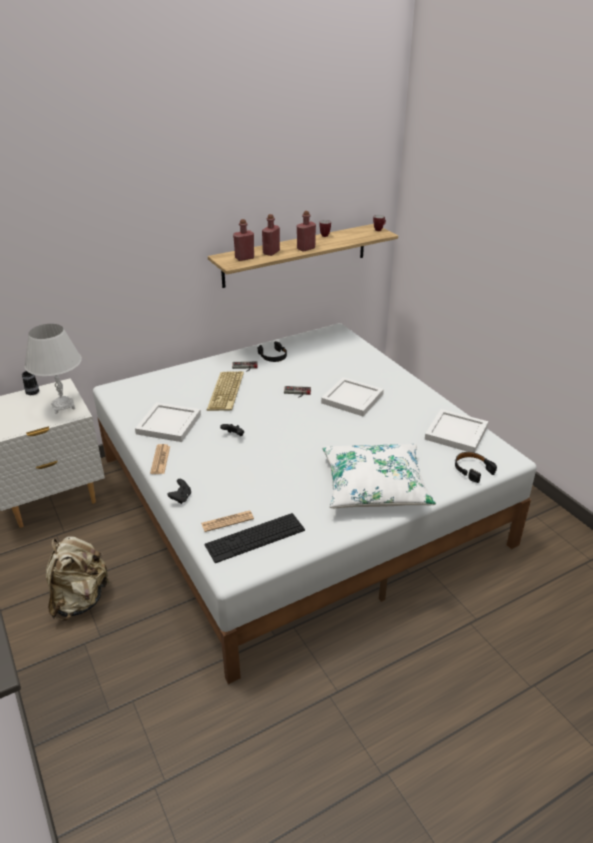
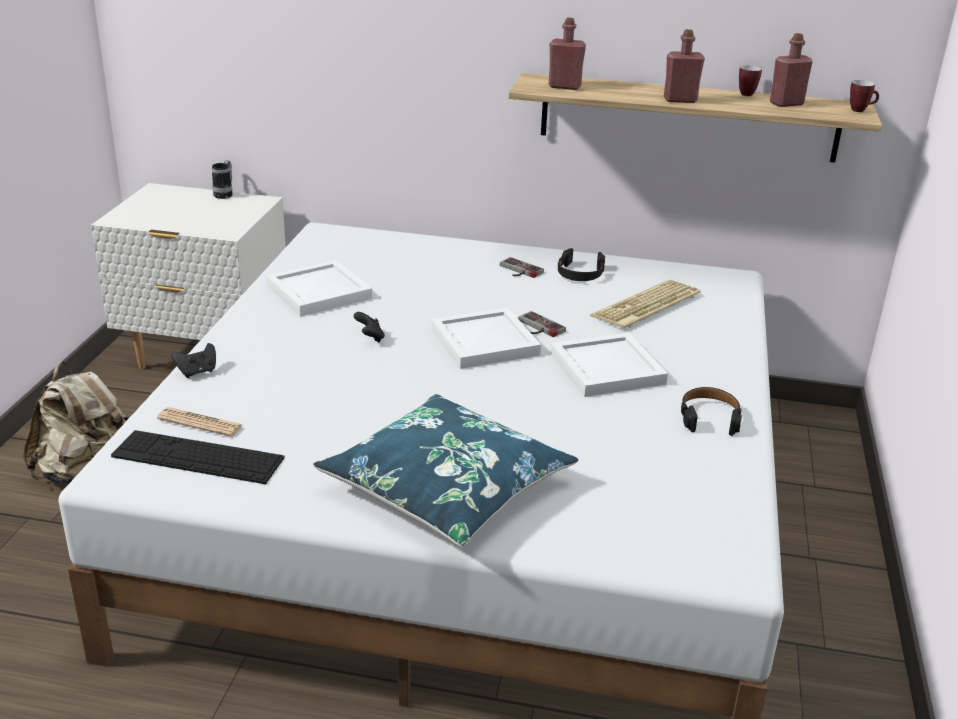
camera: 40 degrees right, 5 degrees down
white table lamp [24,324,82,414] -> none
newspaper [150,444,170,474] -> none
keyboard [206,371,244,411] -> keyboard moved to [590,280,701,328]
red bottle [262,214,280,256] -> red bottle moved to [770,33,813,107]
white pillow [322,444,436,508] -> blue pillow [313,394,578,547]
white tray [425,409,489,453] -> white tray moved to [431,308,541,369]
black headphones [455,452,497,483] -> black headphones moved to [681,387,742,436]

